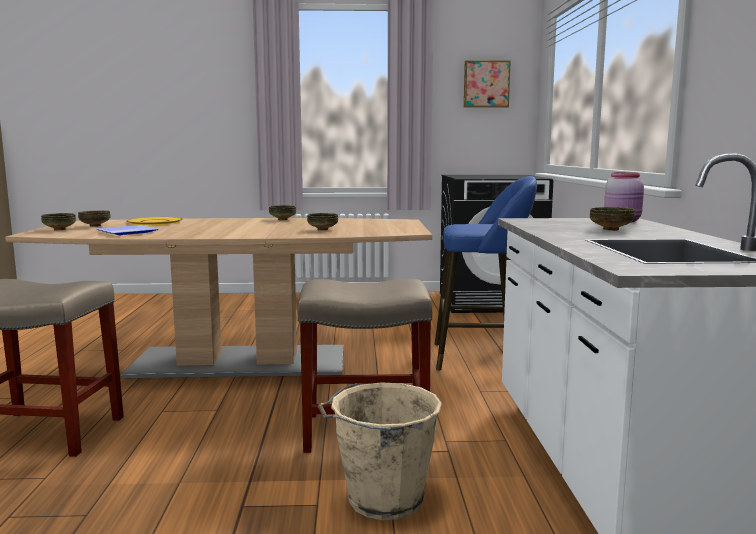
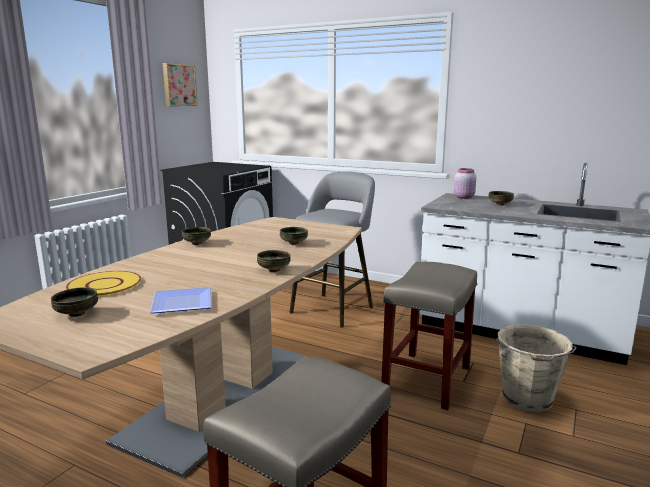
camera: 60 degrees left, 5 degrees up
bowl [41,213,76,230] -> bowl moved to [257,250,291,272]
blue stool [435,176,537,370] -> grey stool [289,171,375,327]

